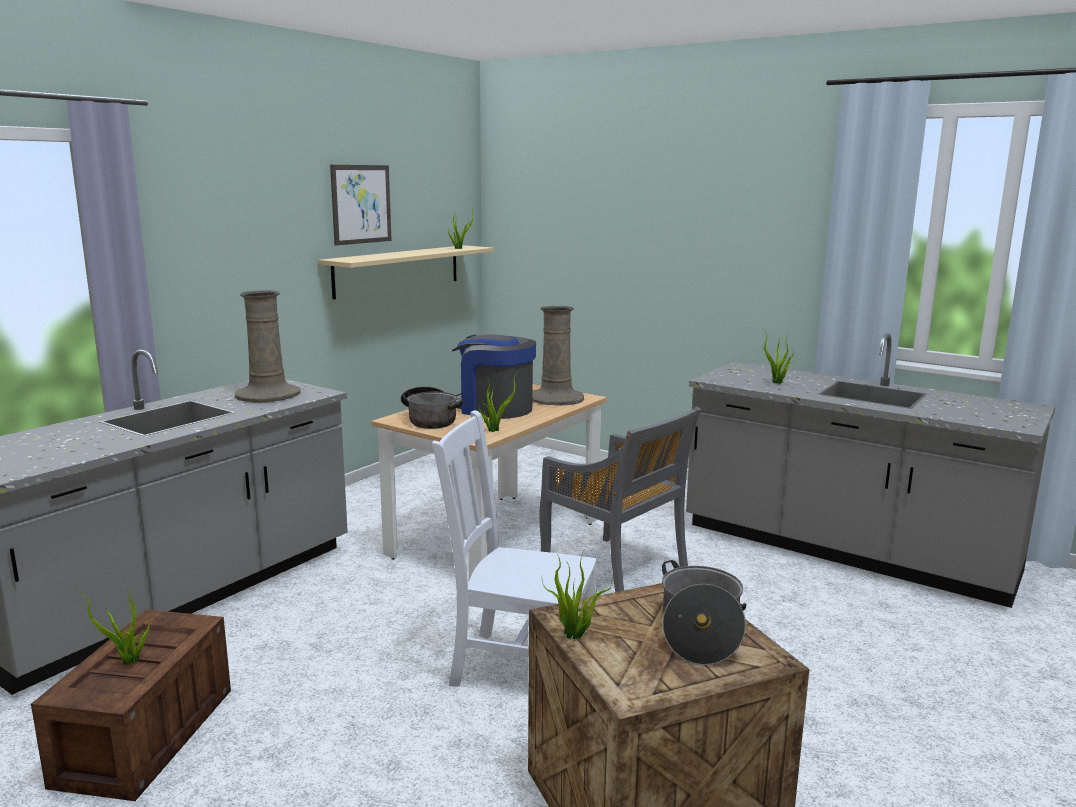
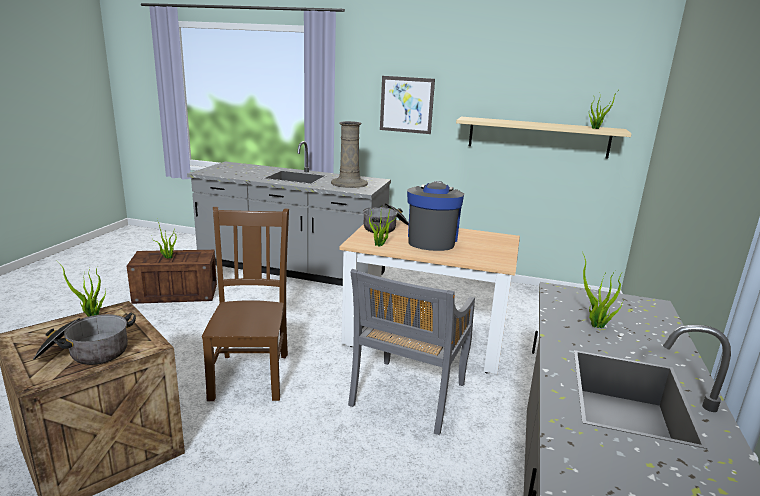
camera: 70 degrees right, 5 degrees up
picture [330,165,392,245] -> picture moved to [380,76,435,134]
white chair [432,410,597,686] -> brown chair [202,207,289,401]
beige vase [532,306,584,405] -> none

